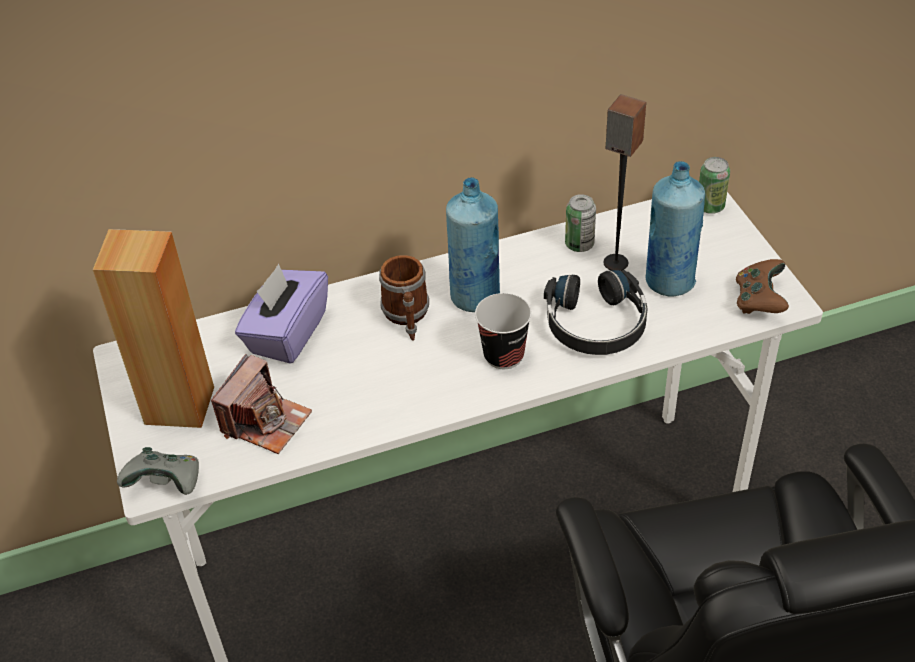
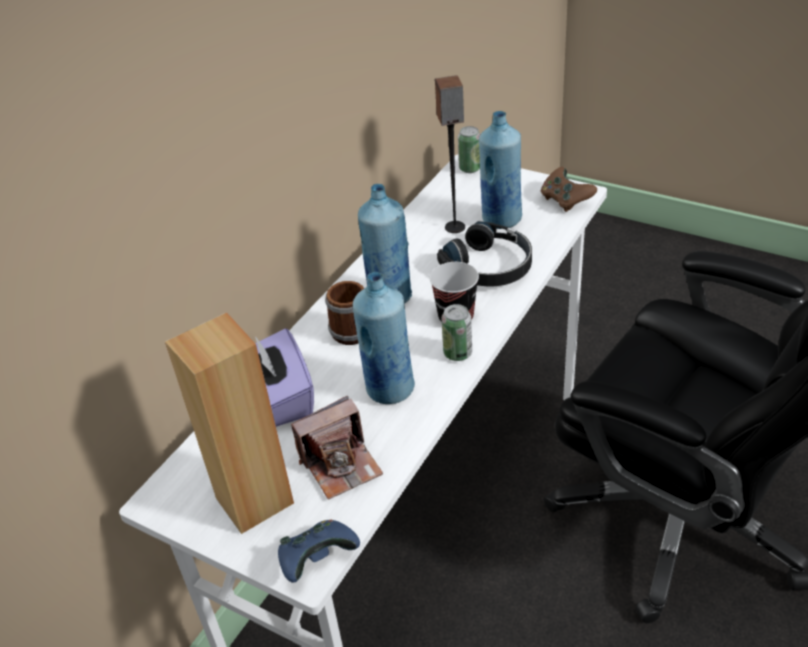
camera: 40 degrees left, 5 degrees down
grey game controller [117,447,199,495] -> blue game controller [278,519,360,582]
camera [211,354,312,454] -> camera turned 75 degrees clockwise [291,396,383,500]
can [565,194,596,252] -> can moved to [441,304,472,361]
none -> blue bottle [353,272,415,404]

